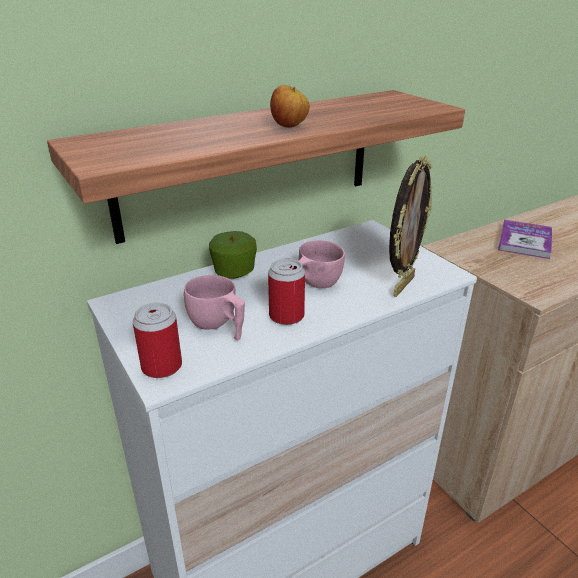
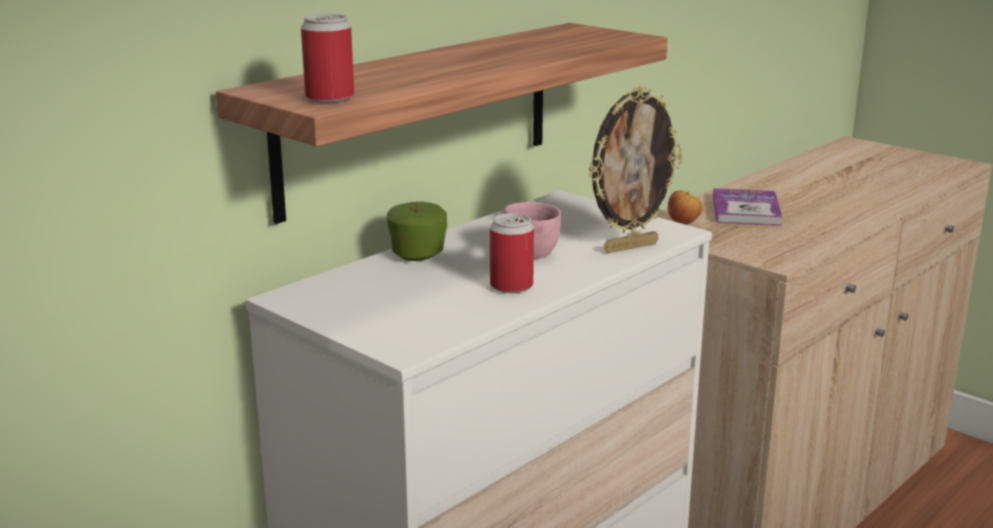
camera: 15 degrees left, 10 degrees down
can [133,302,182,378] -> can moved to [301,14,354,103]
pink cup [184,275,245,340] -> none
apple [270,85,310,128] -> apple moved to [668,190,703,225]
picture frame [389,155,432,297] -> picture frame turned 45 degrees clockwise [588,86,682,253]

